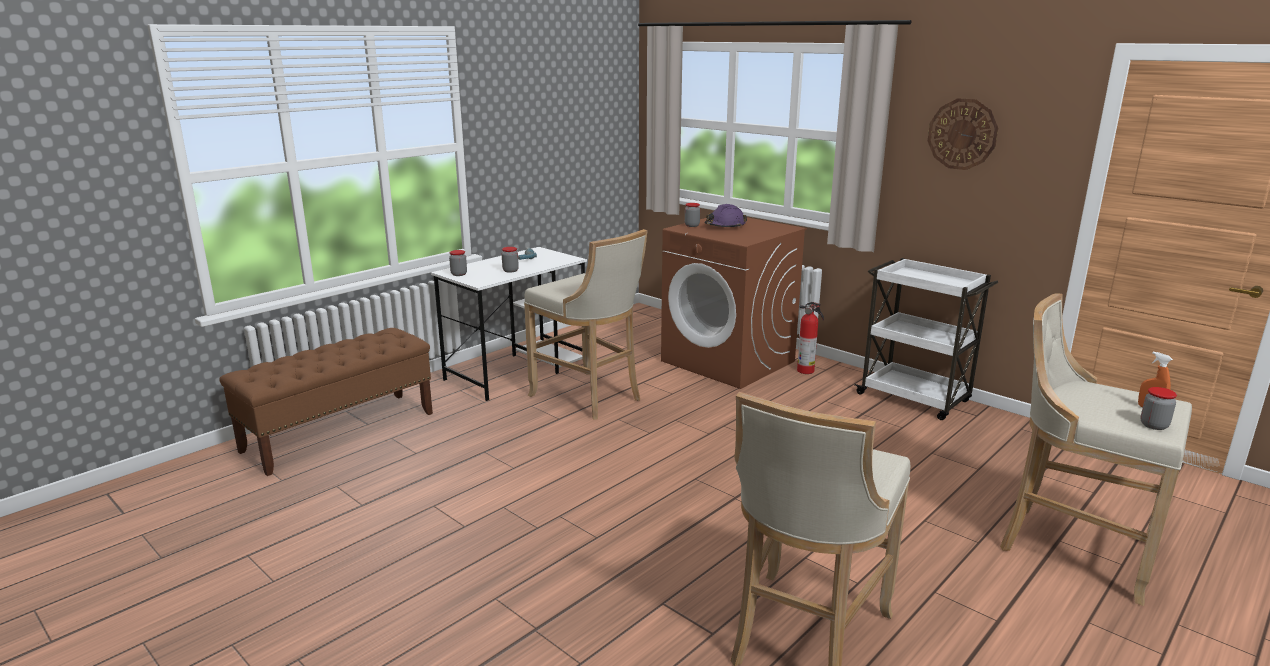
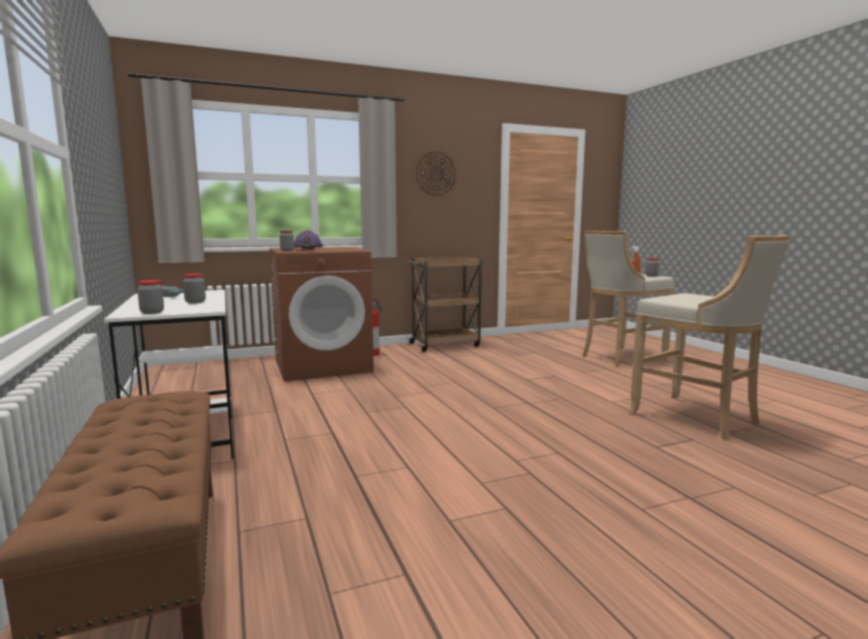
camera: 65 degrees left, 10 degrees down
beige stool [524,229,648,420] -> none
white cart [854,258,998,420] -> brown cart [407,257,486,352]

